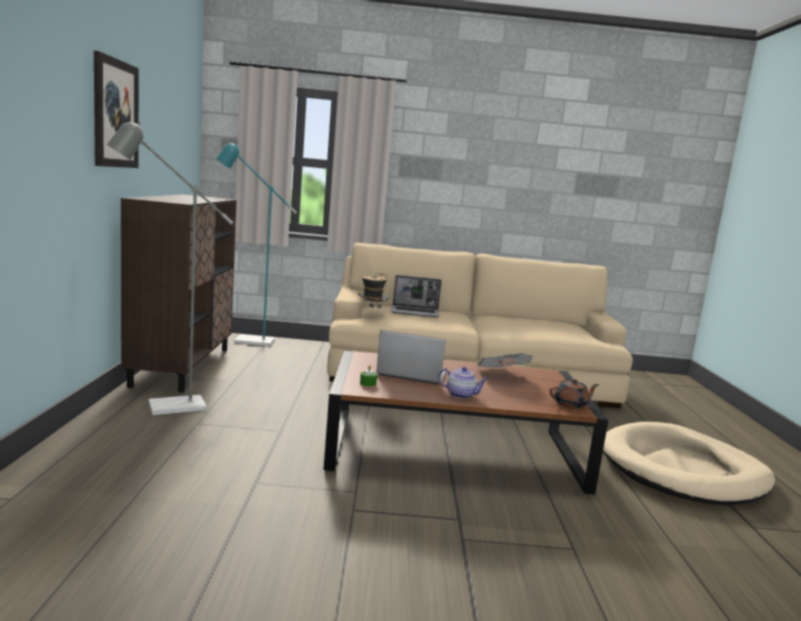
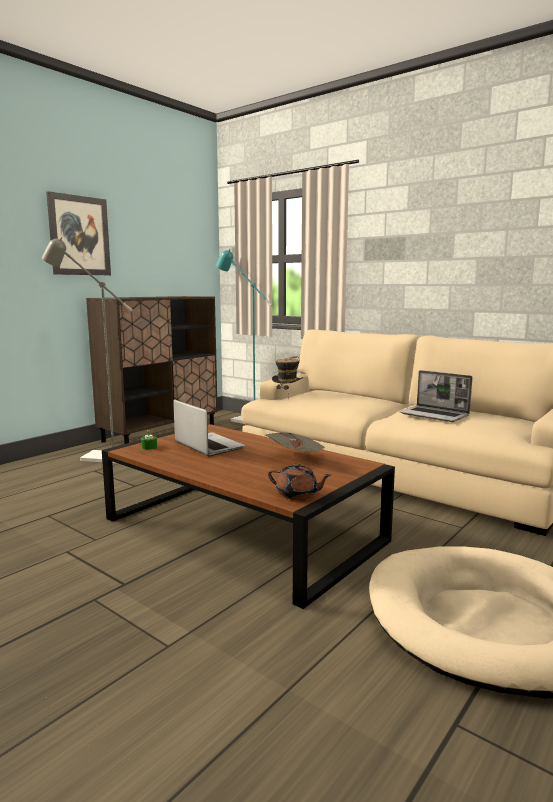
camera: 40 degrees right, 0 degrees up
laptop [391,275,442,318] -> laptop moved to [400,370,472,422]
teapot [438,367,488,399] -> none

